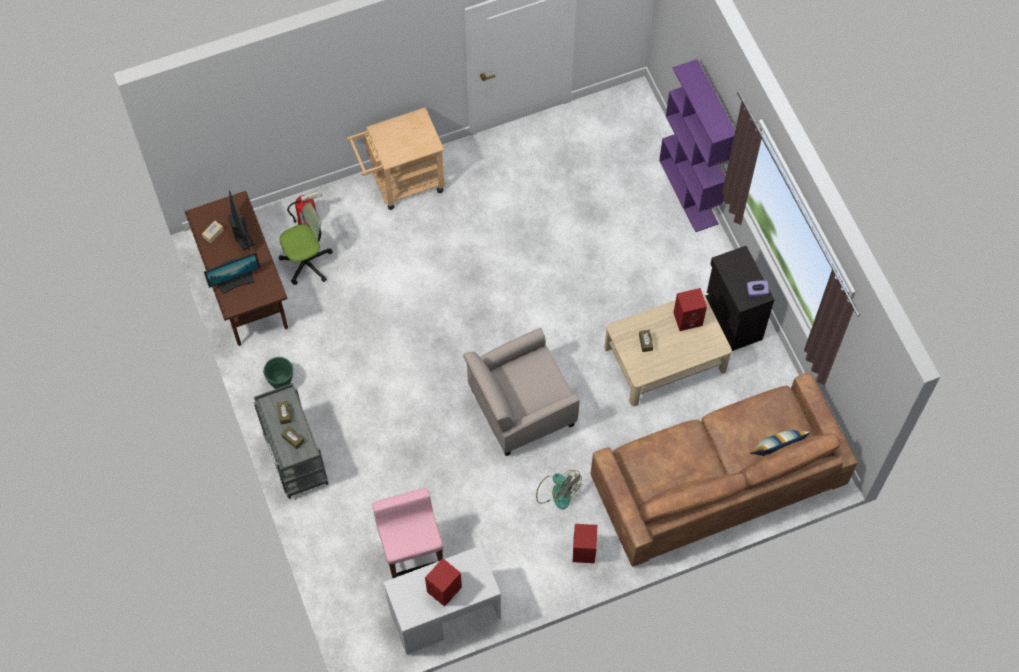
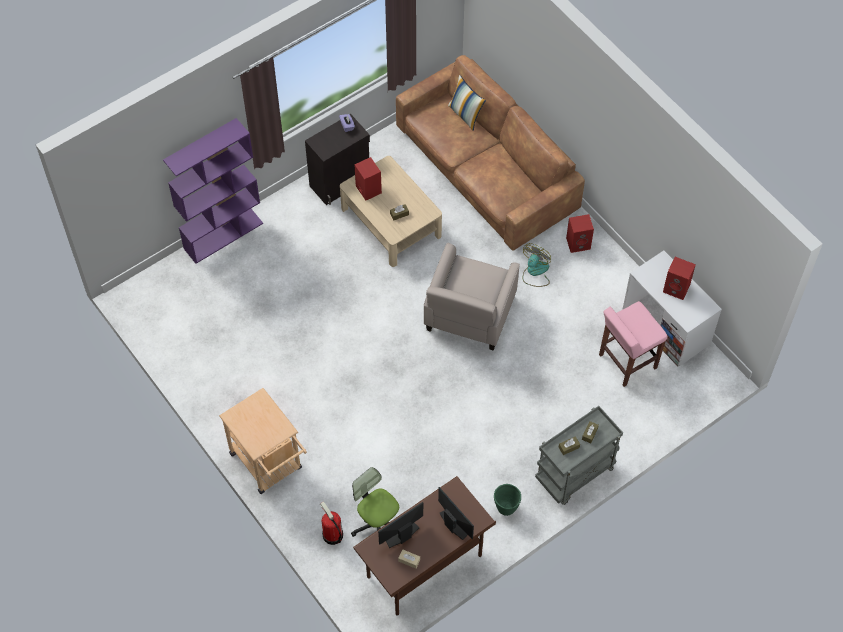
camera: 105 degrees left, 5 degrees down
beige armchair [463,328,580,456] -> beige armchair turned 60 degrees clockwise [424,243,520,351]

